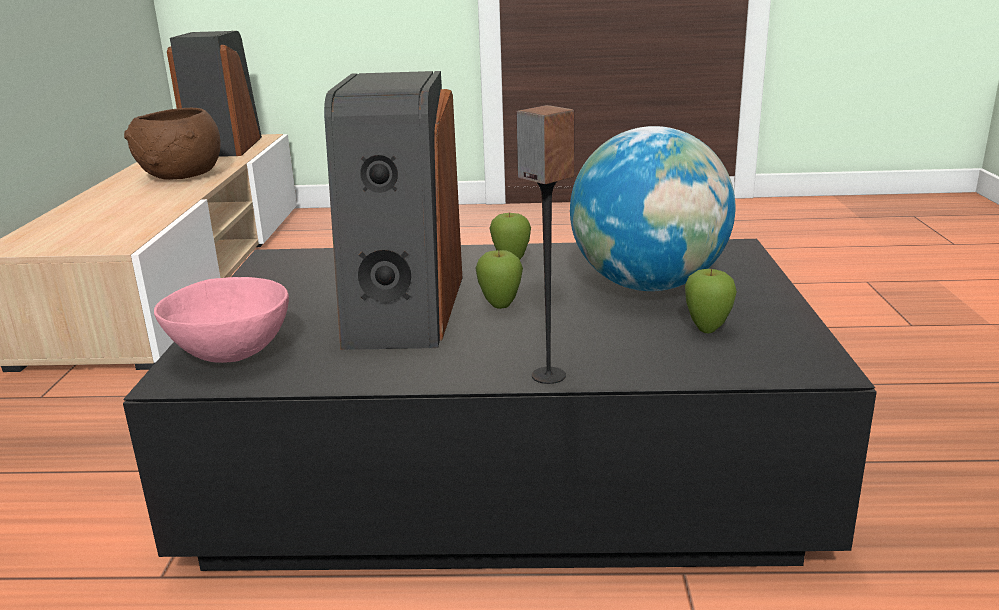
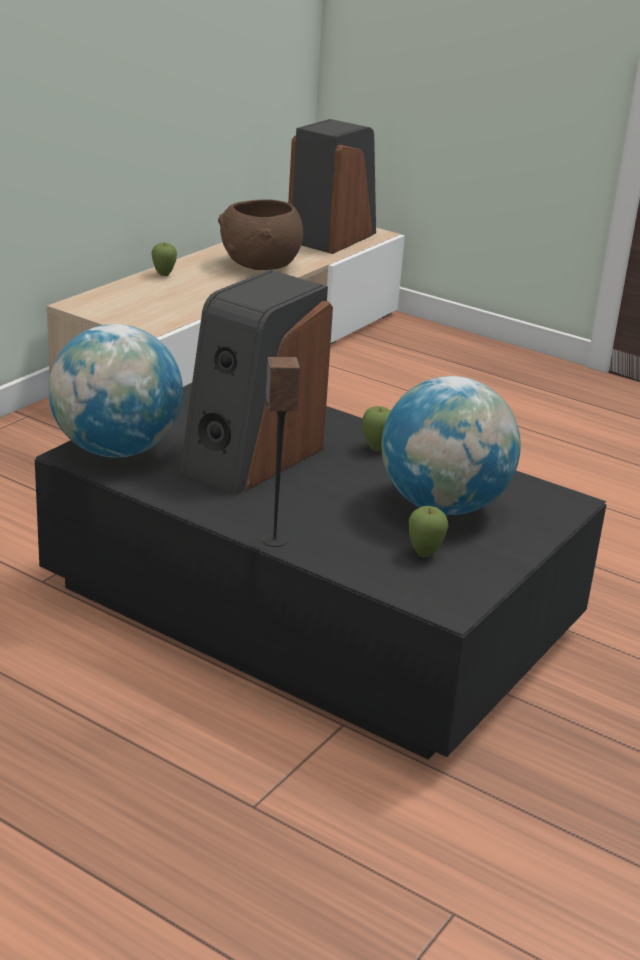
camera: 30 degrees right, 5 degrees up
pink bowl [154,277,289,363] -> globe [48,324,183,458]
apple [475,250,523,309] -> apple moved to [151,242,177,276]

